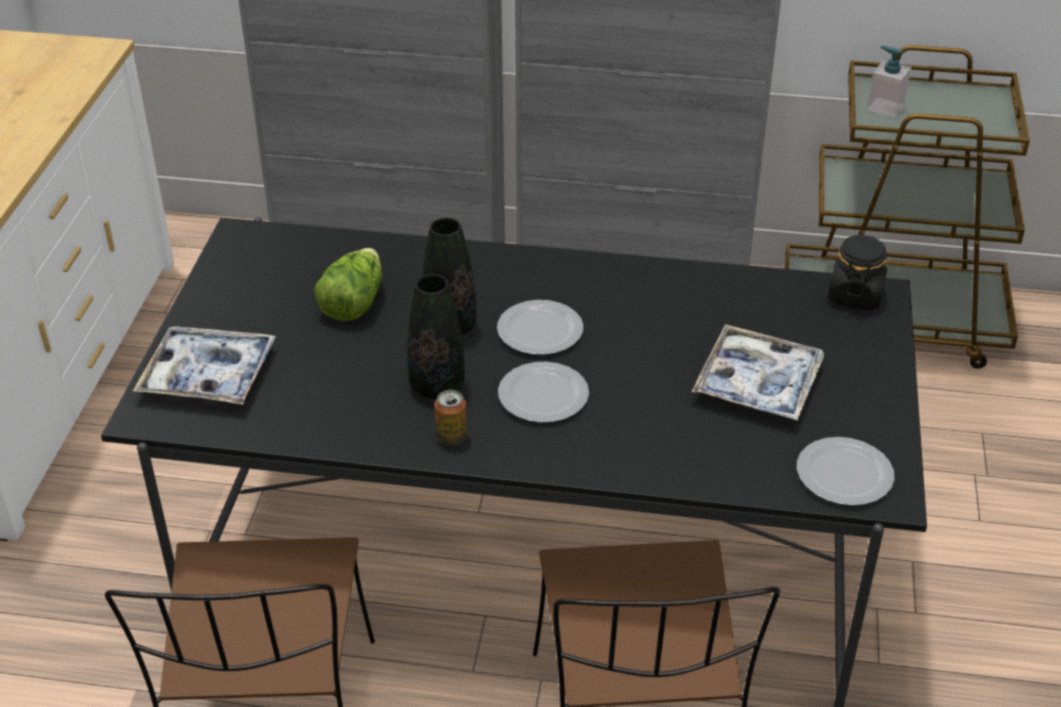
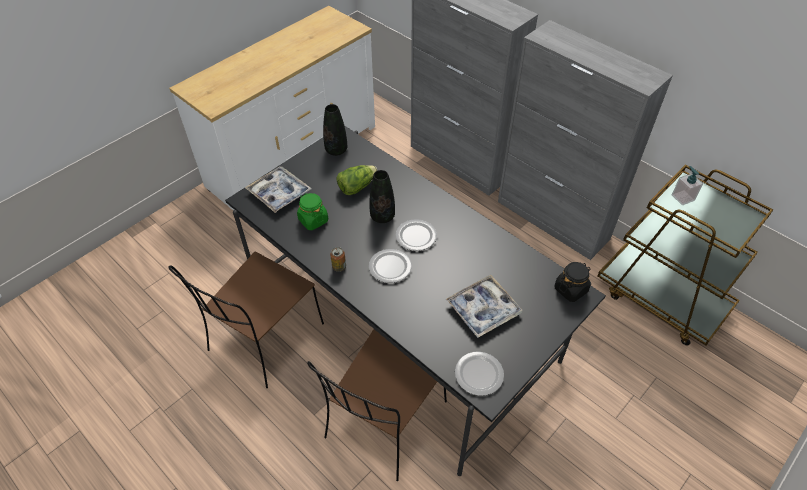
camera: 35 degrees right, 10 degrees up
black vase [407,274,465,399] -> black vase moved to [323,104,347,156]
none -> green jar [297,193,328,230]

